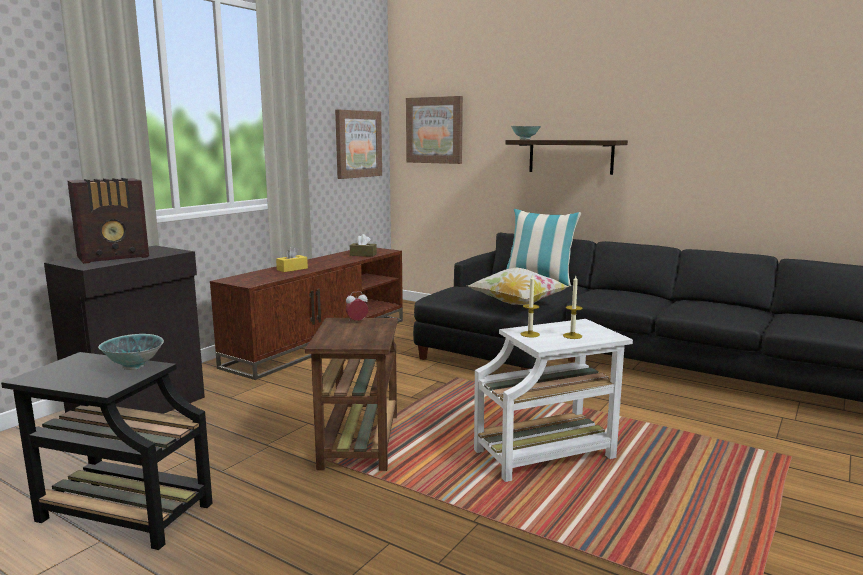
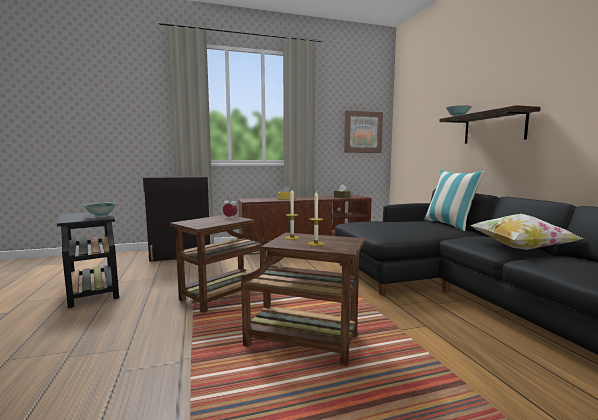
camera: 40 degrees right, 5 degrees down
radio [67,178,149,264] -> none
picture [406,96,463,164] -> none
pillow [468,268,570,305] -> pillow moved to [470,214,584,250]
white side table [474,319,633,482] -> brown side table [241,233,365,366]

